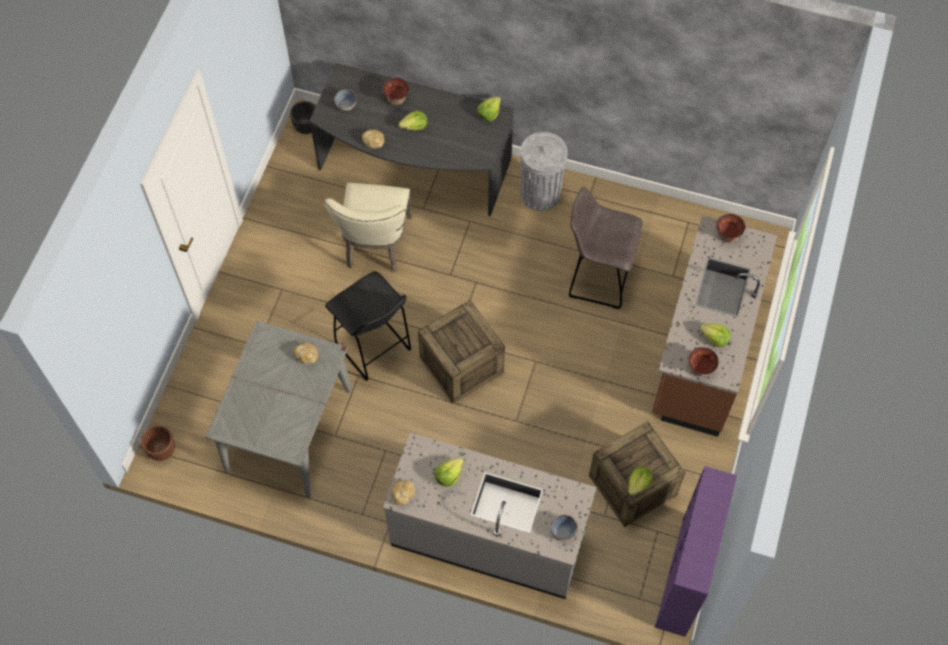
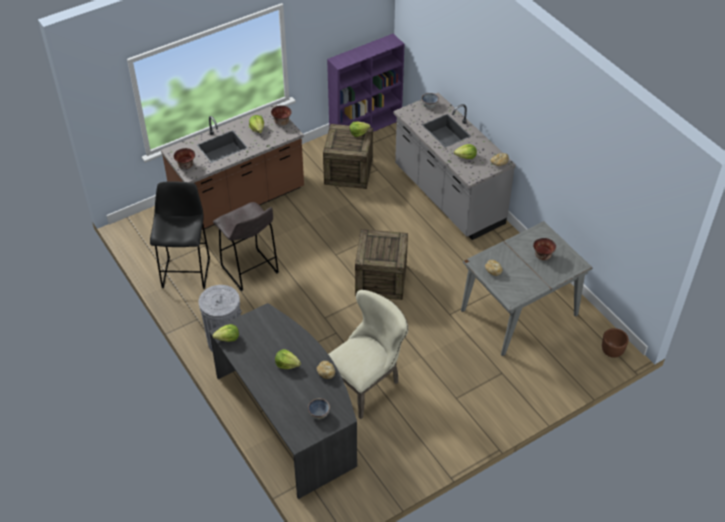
camera: 140 degrees left, 15 degrees down
black planter [290,101,316,134] -> none
black stool [325,271,411,381] -> black stool moved to [150,182,210,289]
bowl [382,78,409,105] -> bowl moved to [533,238,556,260]

